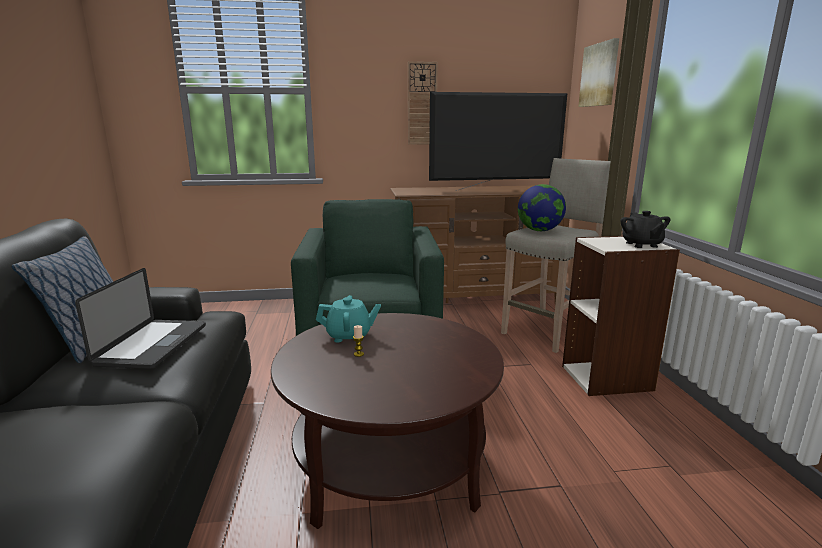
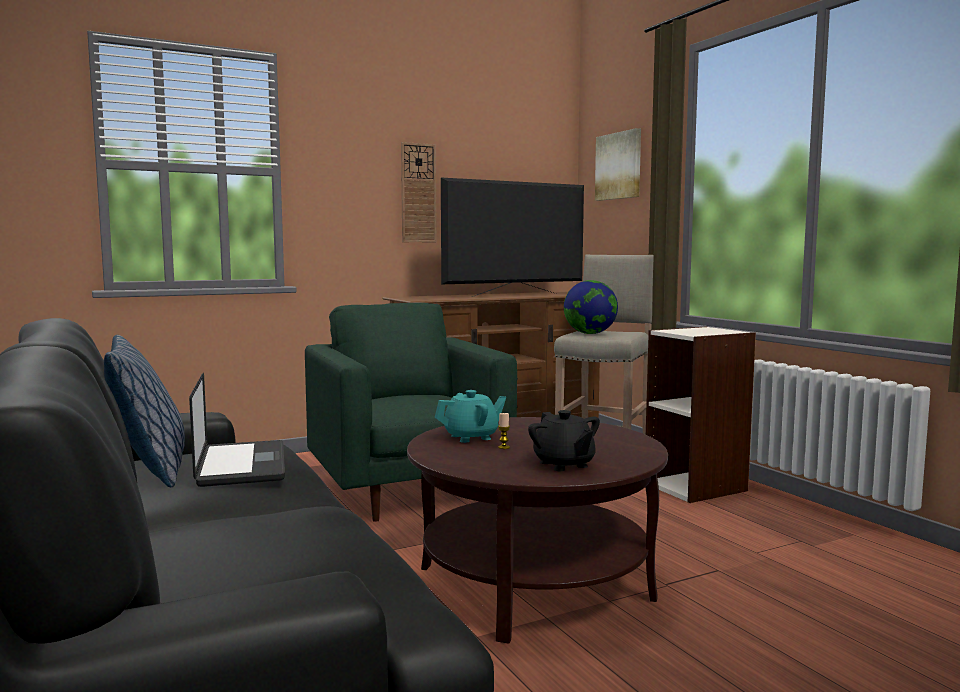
camera: 20 degrees left, 10 degrees down
black teapot [620,211,671,248] -> black teapot moved to [528,410,600,471]

